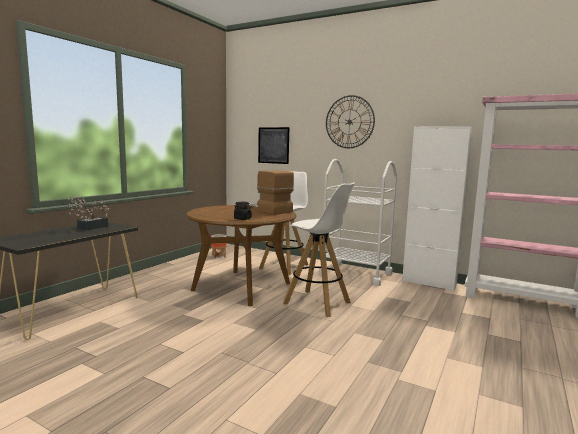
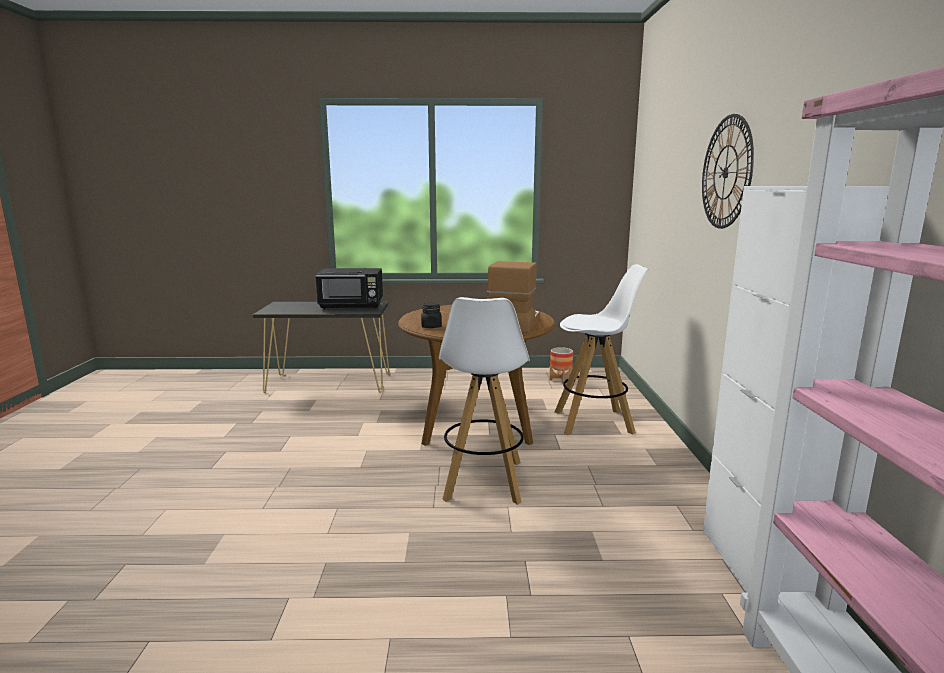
camera: 60 degrees right, 5 degrees up
potted plant [68,196,110,230] -> black microwave [315,268,383,309]
picture [258,127,289,164] -> none
white cart [319,159,397,286] -> none

